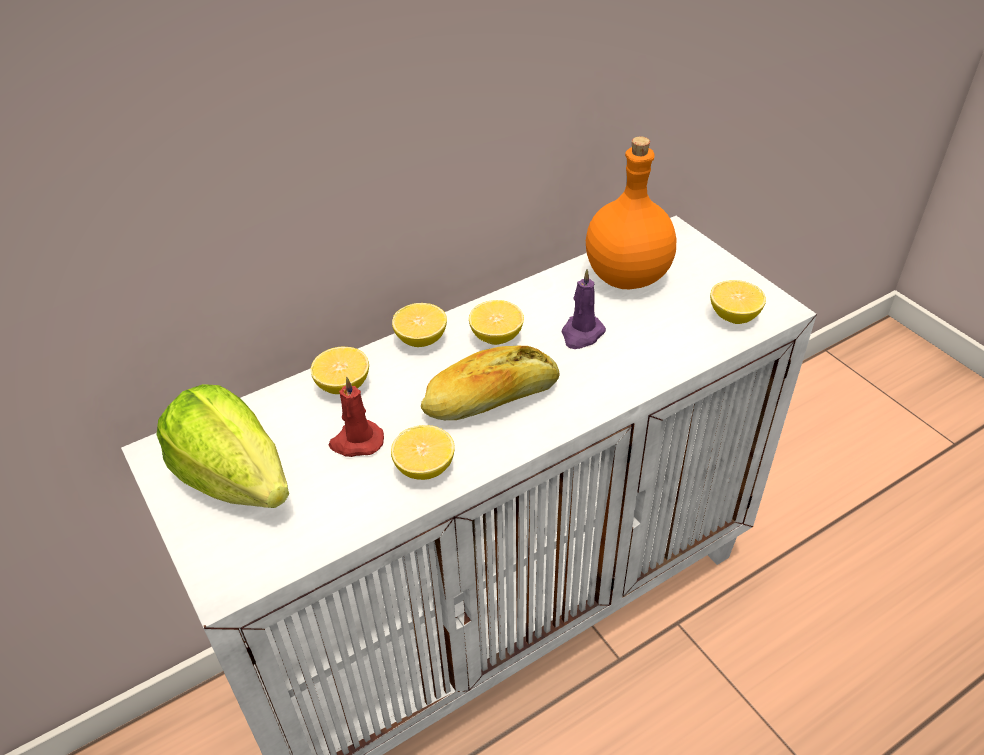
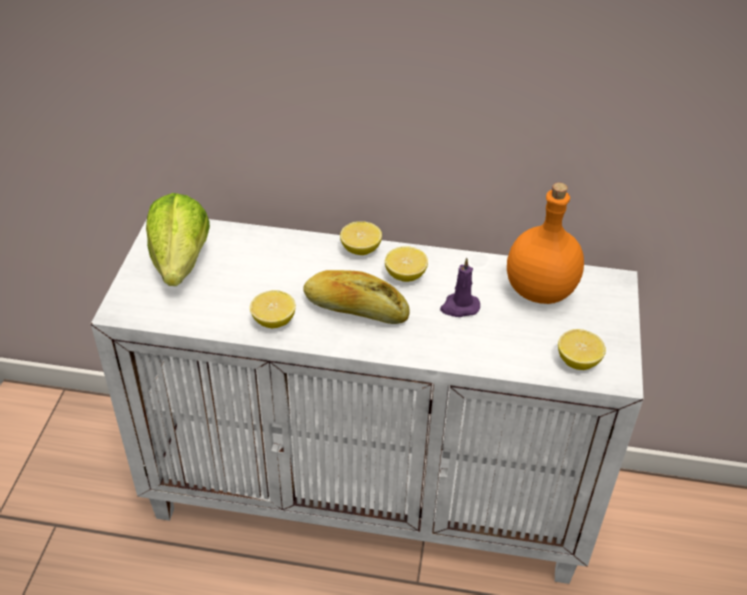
camera: 40 degrees right, 0 degrees up
lemon [311,346,369,394] -> none
red candle [329,377,384,457] -> none

